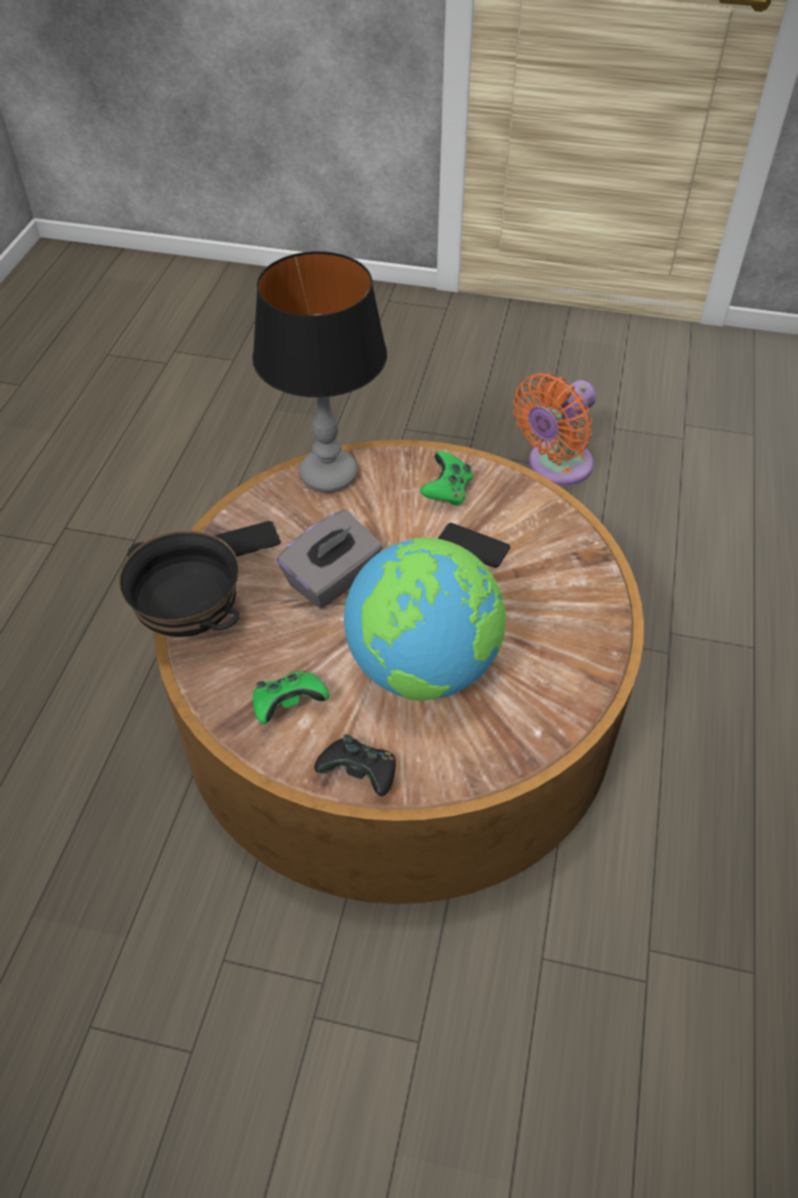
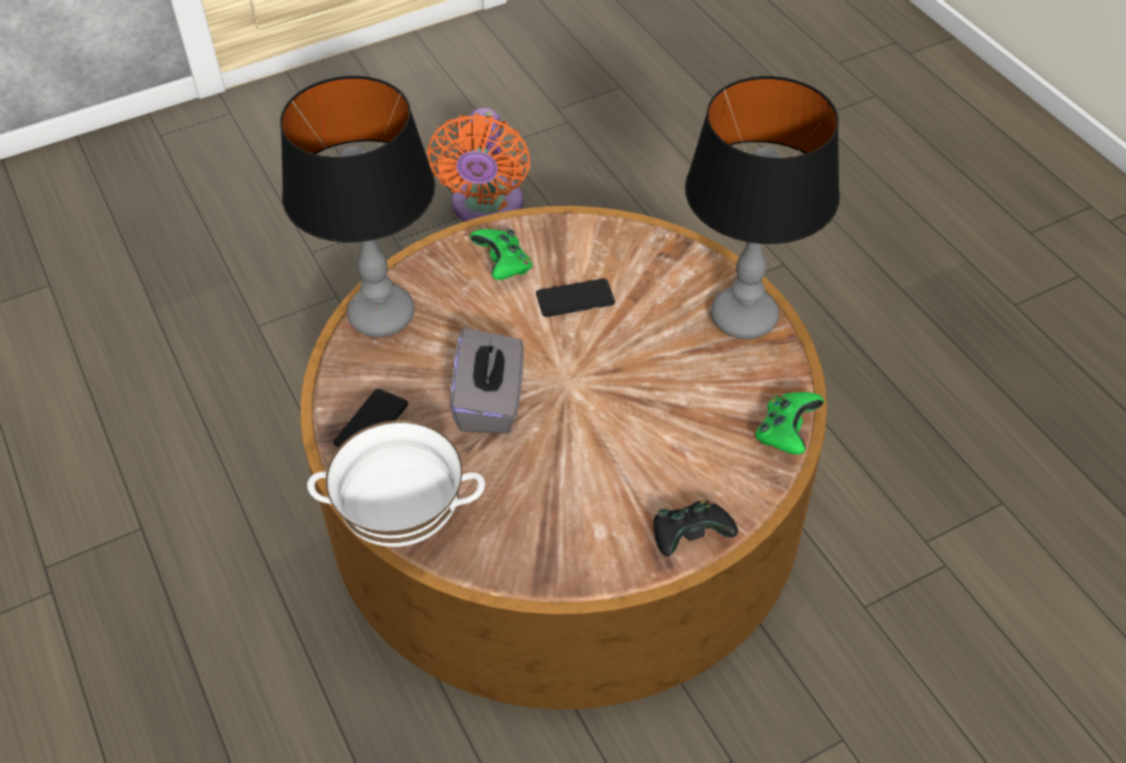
camera: 40 degrees left, 0 degrees up
black bowl [119,531,239,637] -> white bowl [307,420,485,547]
green game controller [253,670,329,724] -> green game controller moved to [756,392,824,455]
globe [344,538,506,701] -> none
none -> table lamp [685,76,840,339]

